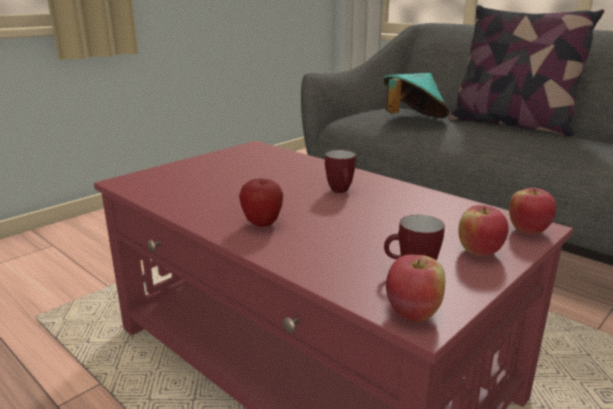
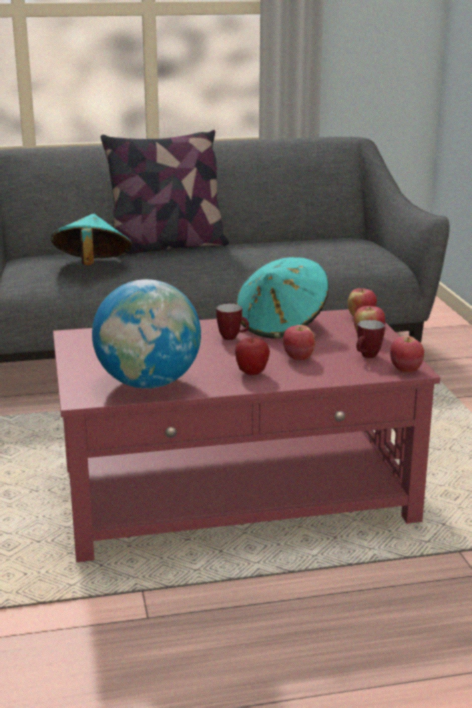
camera: 55 degrees left, 0 degrees up
none -> globe [92,279,201,389]
none -> turquoise hat [236,257,329,338]
none -> apple [283,325,315,360]

